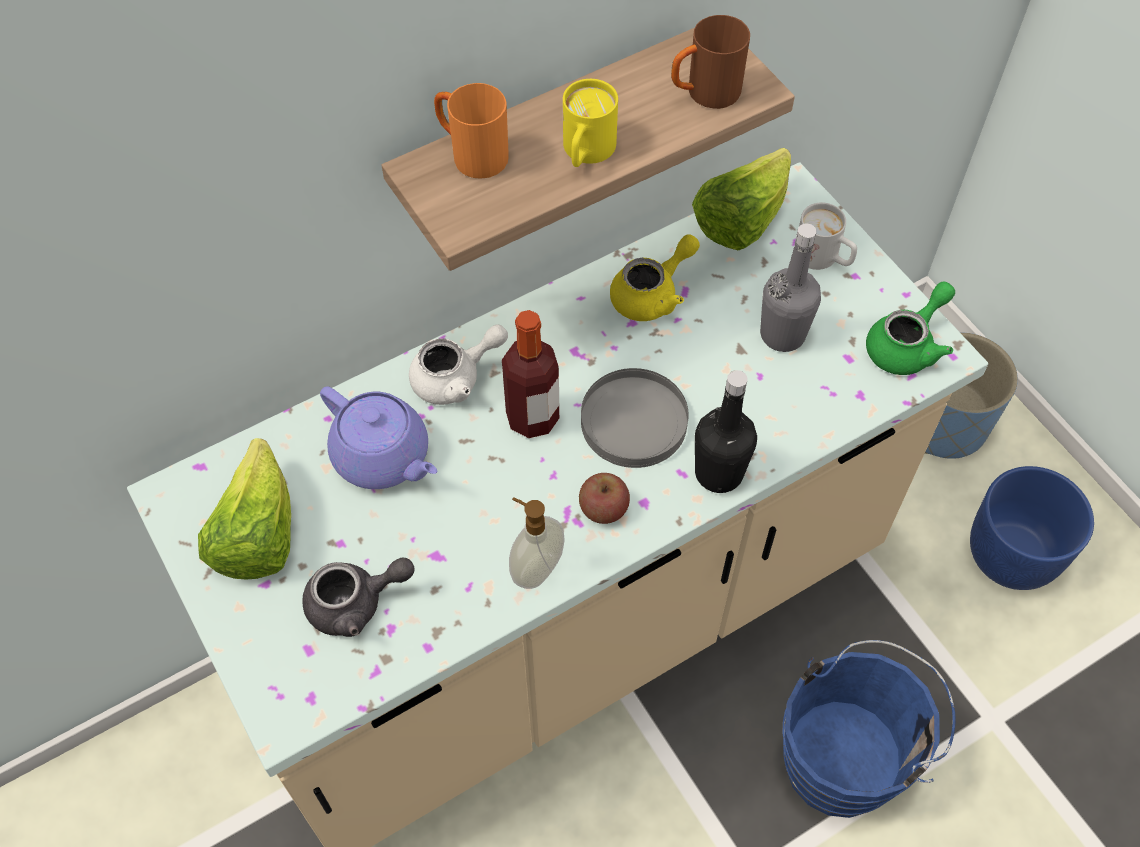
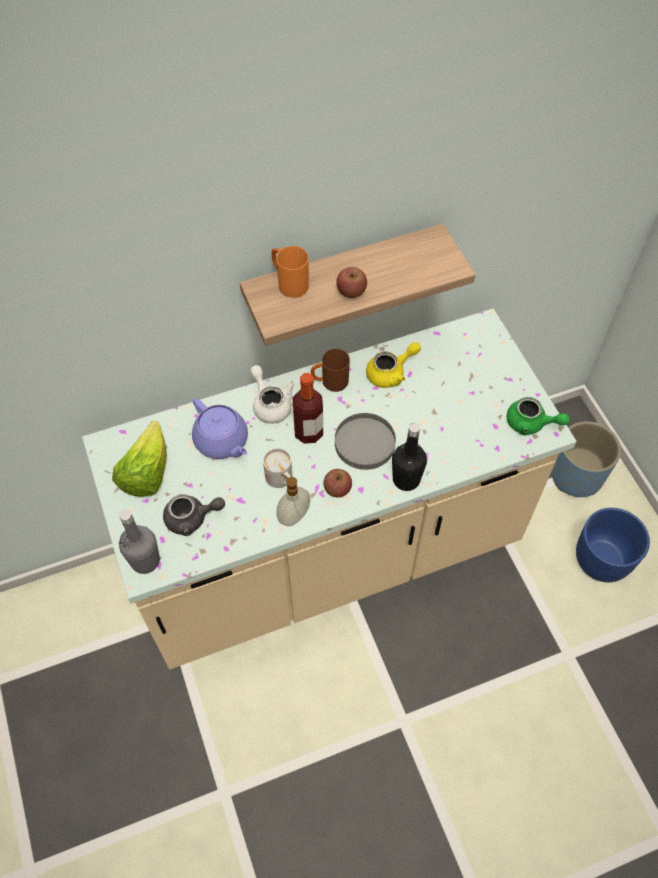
camera: 10 degrees right, 0 degrees up
white teapot [409,324,508,405] -> white teapot turned 105 degrees counterclockwise [250,365,295,424]
yellow mug [563,79,618,167] -> apple [336,267,367,298]
brown mug [671,15,750,109] -> brown mug moved to [311,349,350,392]
lettuce [692,148,791,251] -> none
grey bottle [760,223,821,352] -> grey bottle moved to [119,510,161,574]
blue bucket [783,640,955,818] -> none
white mug [799,202,857,270] -> white mug moved to [263,448,292,488]
green teapot [866,281,955,375] -> green teapot turned 60 degrees clockwise [507,397,570,436]

